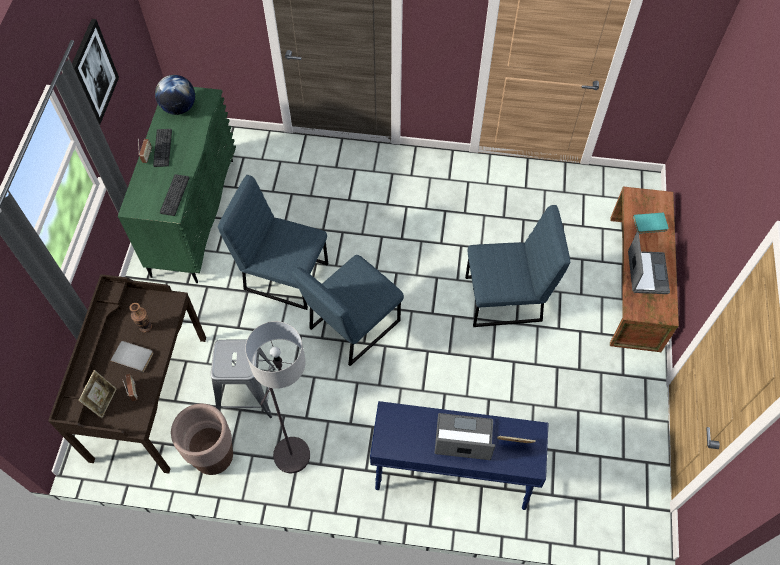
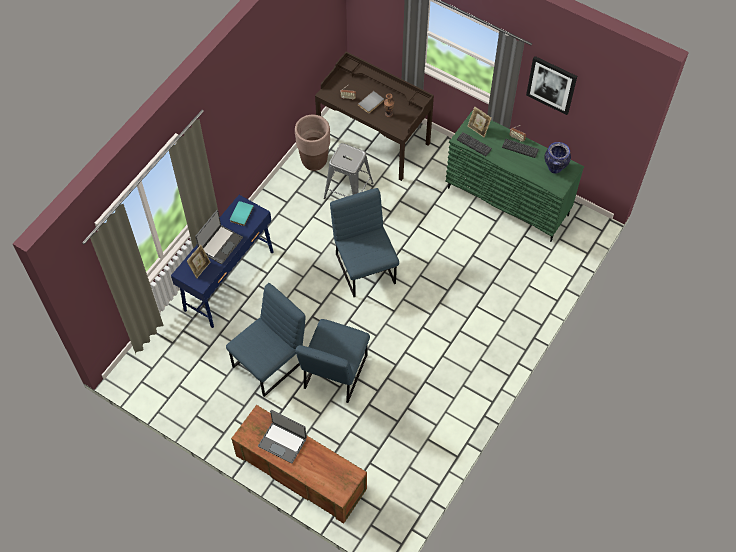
camera: 115 degrees right, 0 degrees up
picture frame [78,370,117,418] -> picture frame moved to [468,107,492,137]
globe [155,75,195,115] -> vase [545,142,571,174]
blue chair [218,175,328,310] -> blue chair moved to [226,283,305,397]
grey floor lamp [245,321,310,473] -> none
turquoise book [633,212,669,234] -> turquoise book moved to [230,201,254,226]

